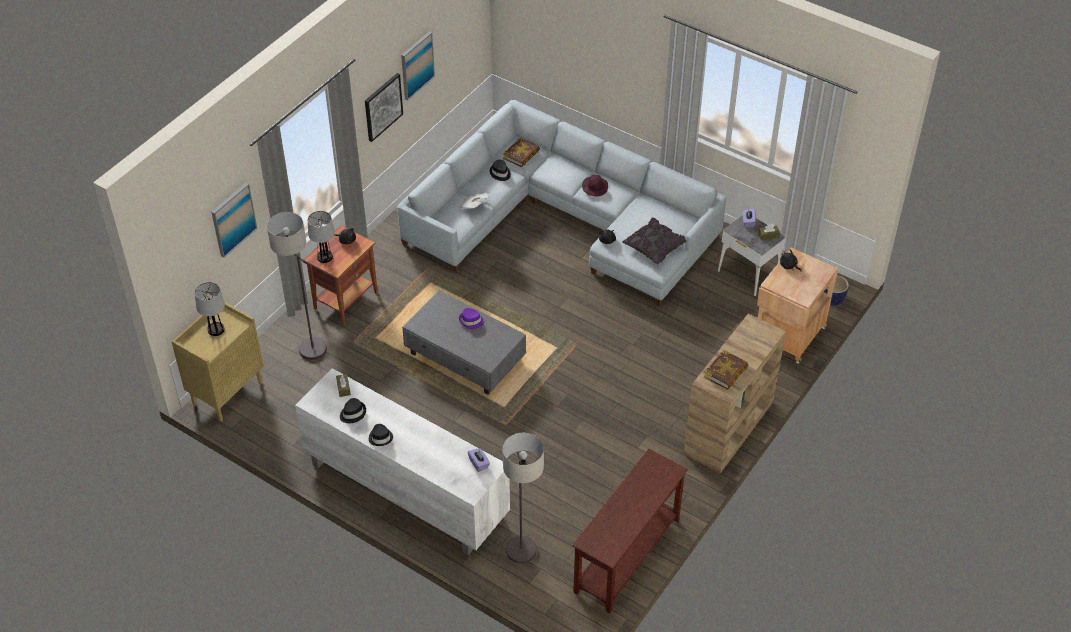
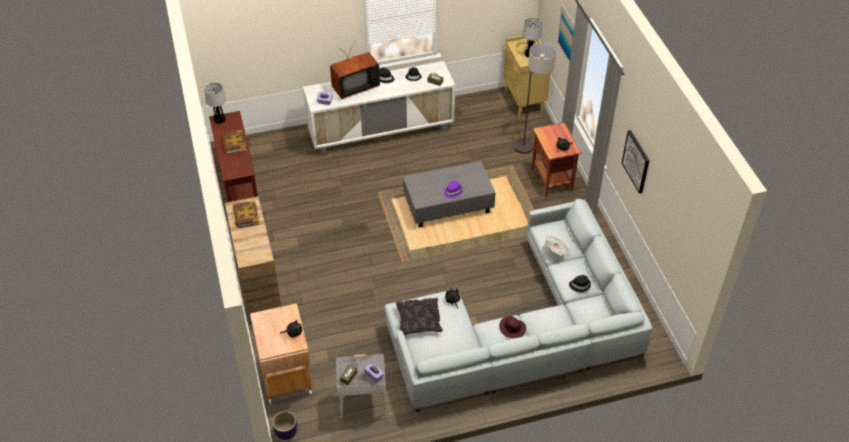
camera: 130 degrees right, 0 degrees up
table lamp [308,211,335,263] -> table lamp moved to [205,83,226,123]
picture [401,31,435,100] -> none
book [503,137,540,167] -> book moved to [222,130,246,154]
grey floor lamp [503,433,544,563] -> none
none -> television [330,41,380,99]

